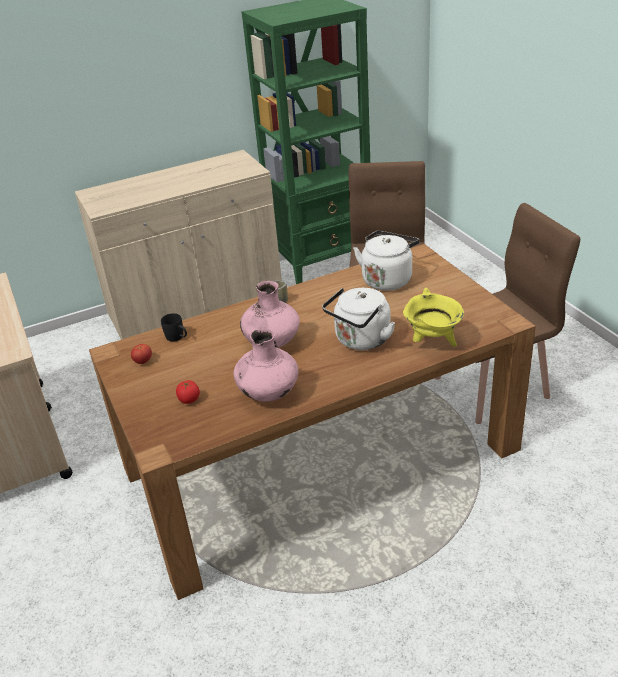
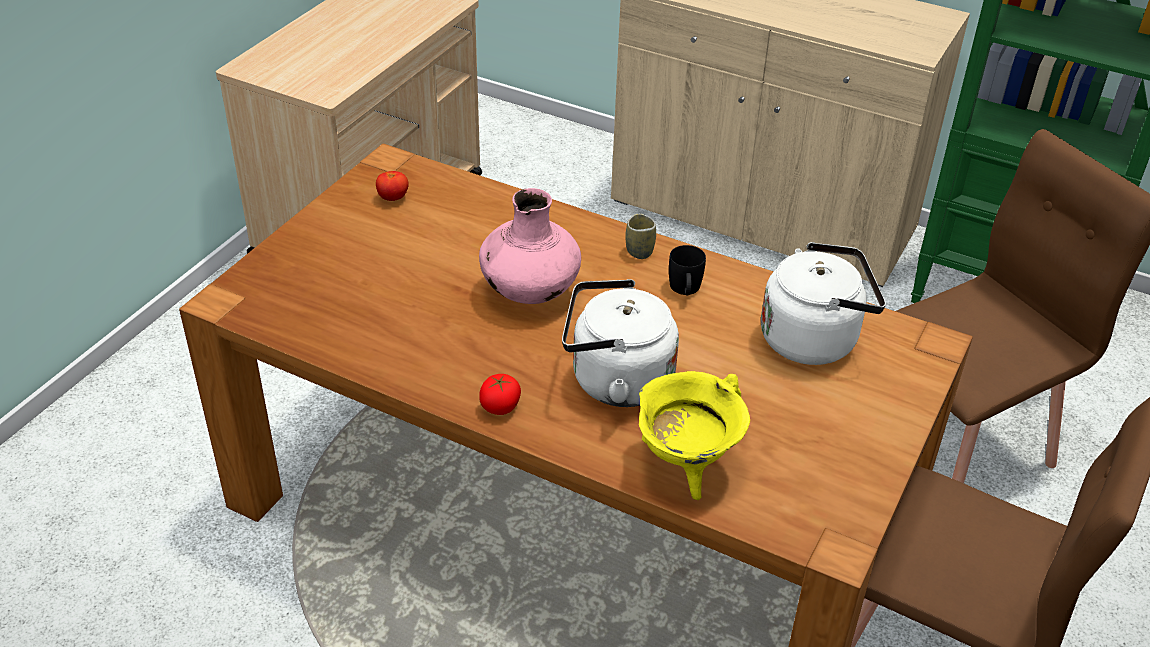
camera: 50 degrees right, 5 degrees up
black mug [161,313,187,342] -> black mug moved to [669,245,706,295]
tomato [176,380,200,404] -> tomato moved to [479,374,521,415]
pink vase [234,328,298,401] -> none

